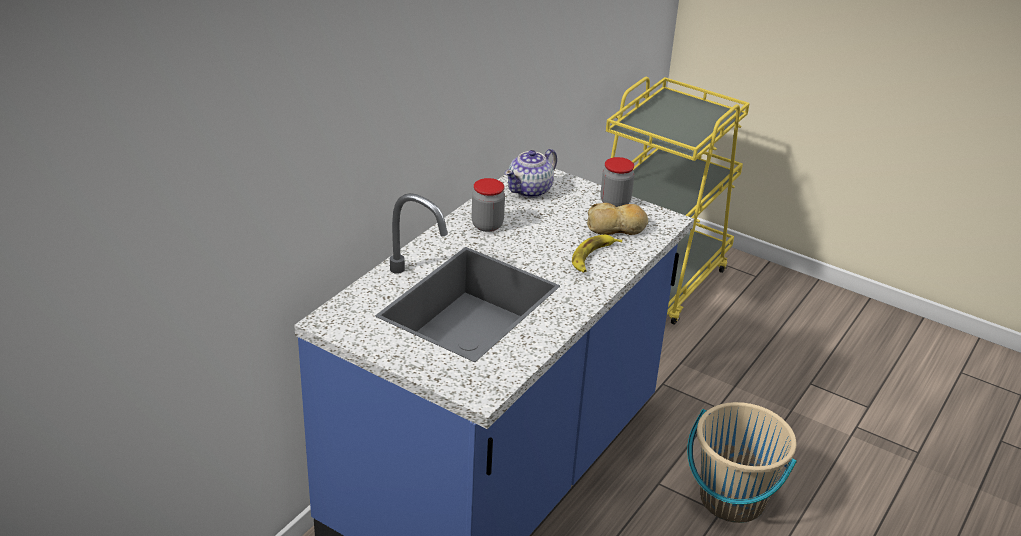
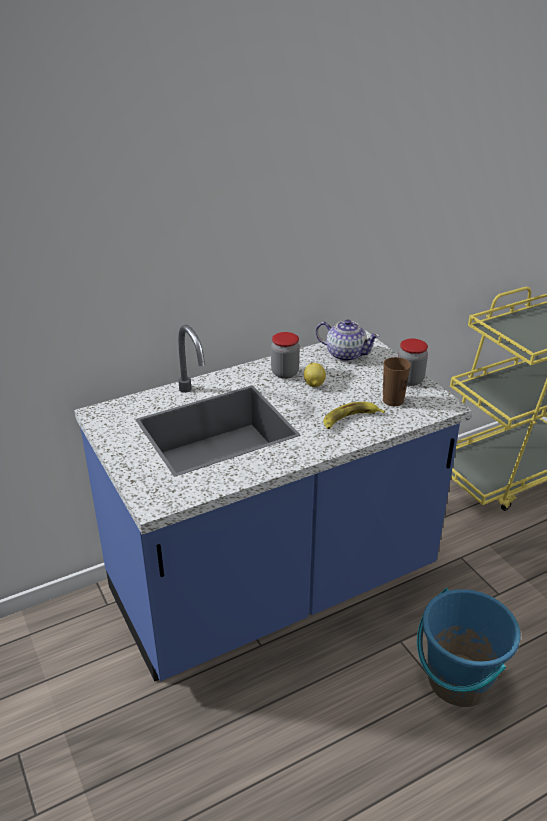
camera: 30 degrees right, 0 degrees up
teapot [505,149,557,198] -> teapot turned 135 degrees counterclockwise [316,319,380,362]
bread [587,203,648,235] -> brown cup [383,357,411,406]
beige bucket [687,402,797,523] -> blue bucket [417,588,521,707]
none -> lemon [304,363,326,387]

